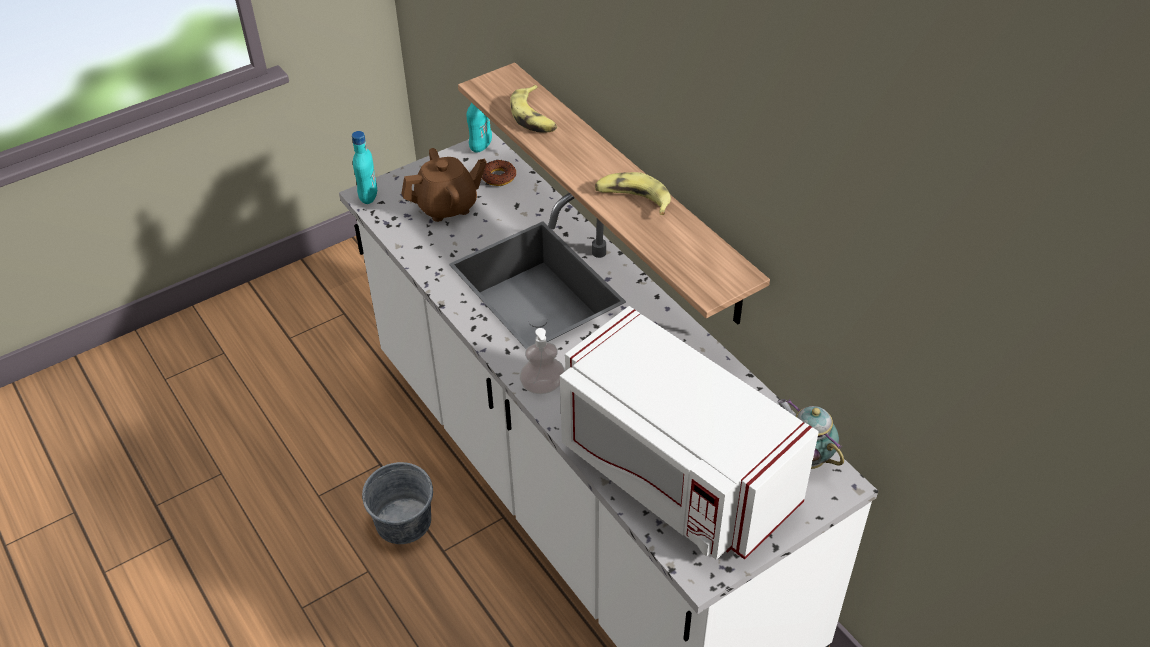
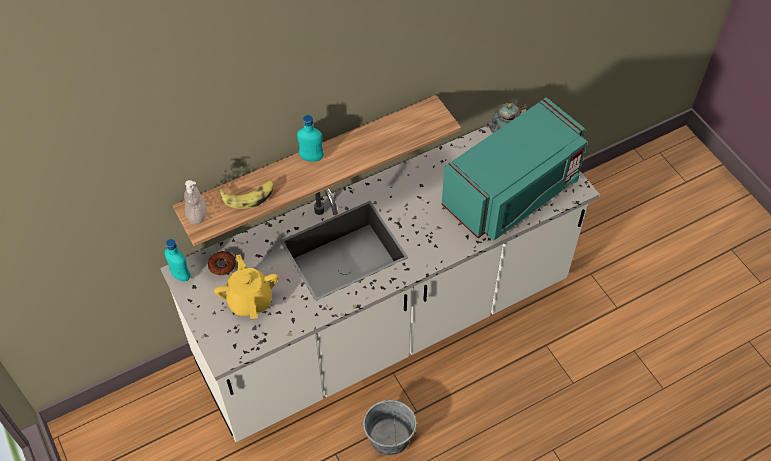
camera: 85 degrees left, 10 degrees up
turquoise bottle [352,131,377,204] -> turquoise bottle moved to [297,115,324,162]
brown teapot [401,148,487,222] -> yellow teapot [214,255,278,319]
soap dispenser [520,328,565,394] -> soap dispenser moved to [184,180,207,225]
white microwave [560,306,819,560] -> turquoise microwave [442,97,587,240]
banana [595,172,671,215] -> none

